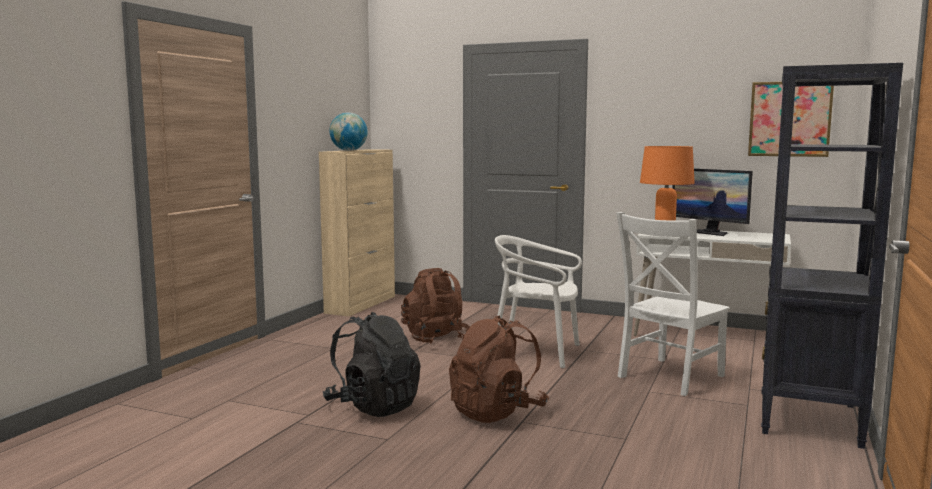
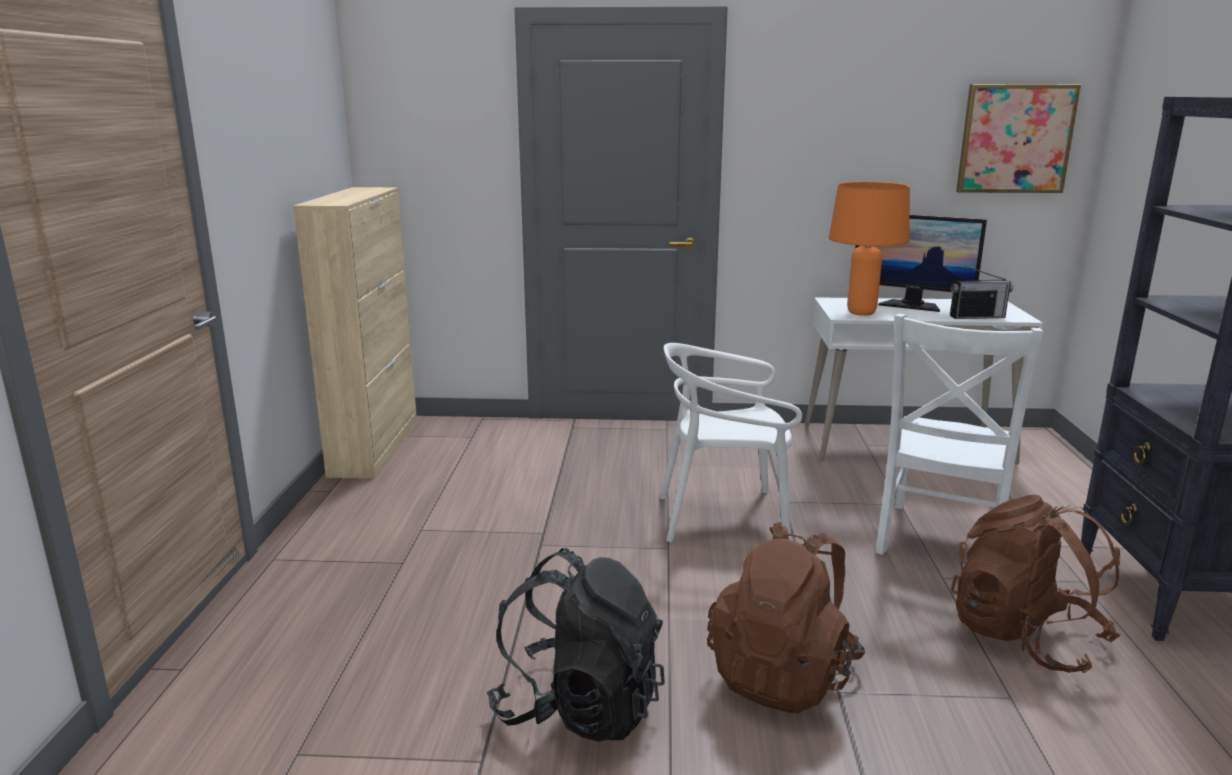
camera: 20 degrees left, 10 degrees up
globe [329,112,368,151] -> none
brown backpack [401,268,470,344] -> brown backpack moved to [951,495,1121,673]
none -> radio [950,266,1013,319]

